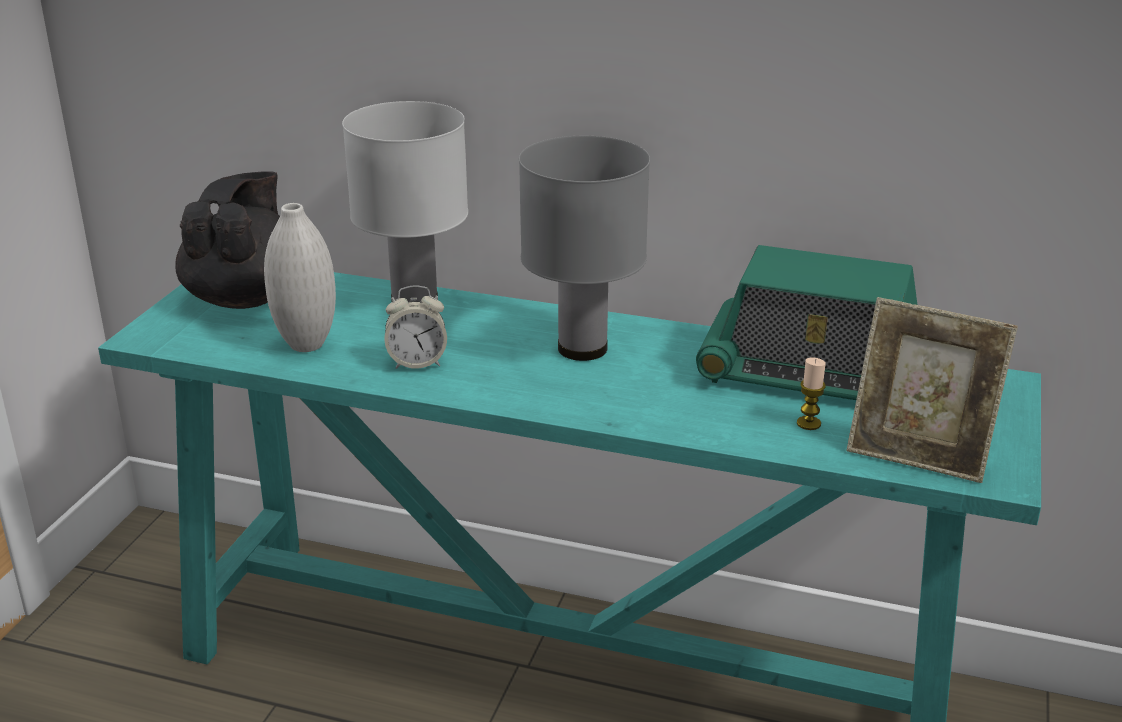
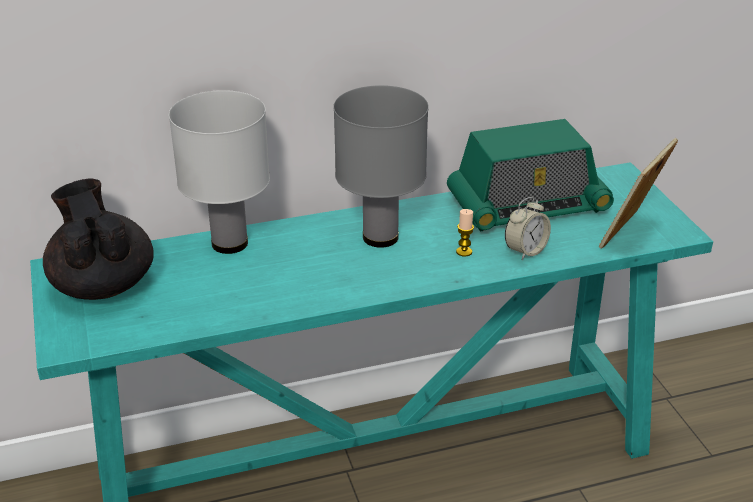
camera: 35 degrees left, 5 degrees up
white vase [264,203,336,352] -> none
alarm clock [384,285,447,369] -> alarm clock moved to [505,197,551,260]
candle [797,357,826,430] -> candle moved to [456,209,474,256]
picture frame [847,297,1018,483] -> picture frame turned 135 degrees clockwise [599,138,678,249]

